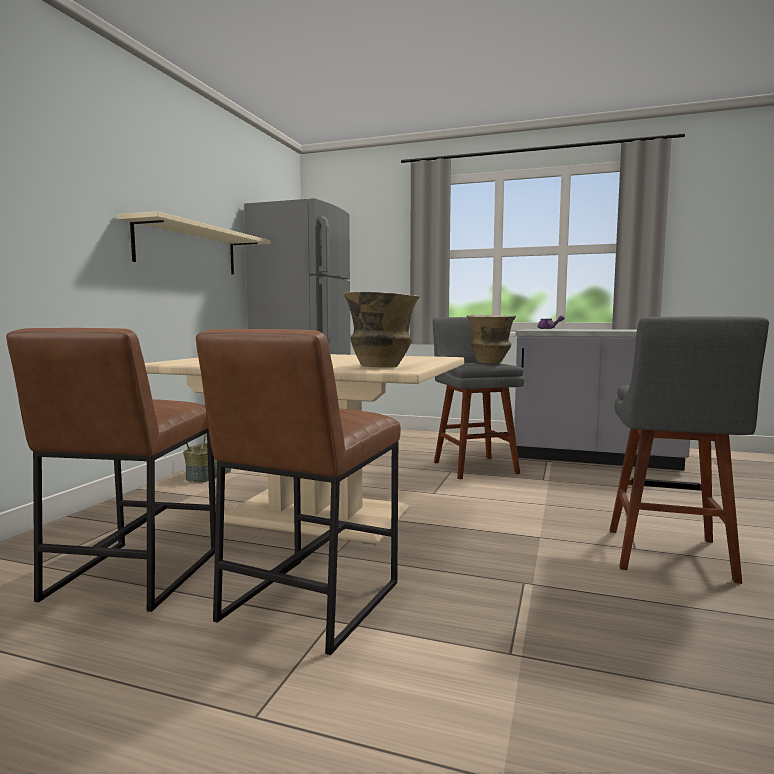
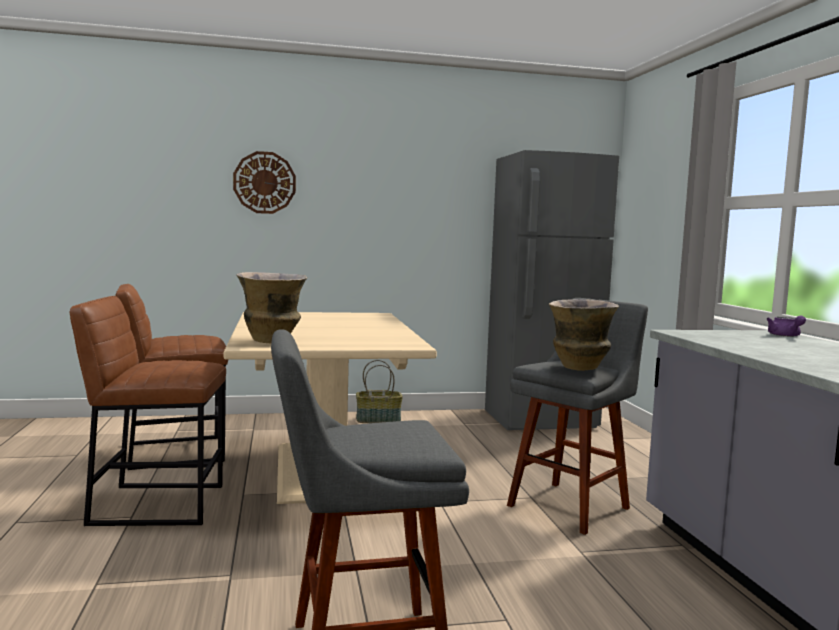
camera: 60 degrees right, 0 degrees up
beige shelf [117,211,271,274] -> none
none -> wall clock [233,151,296,214]

